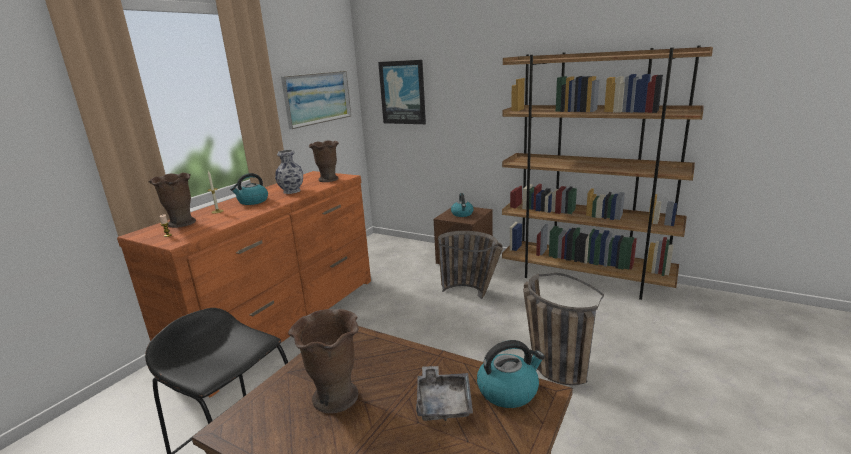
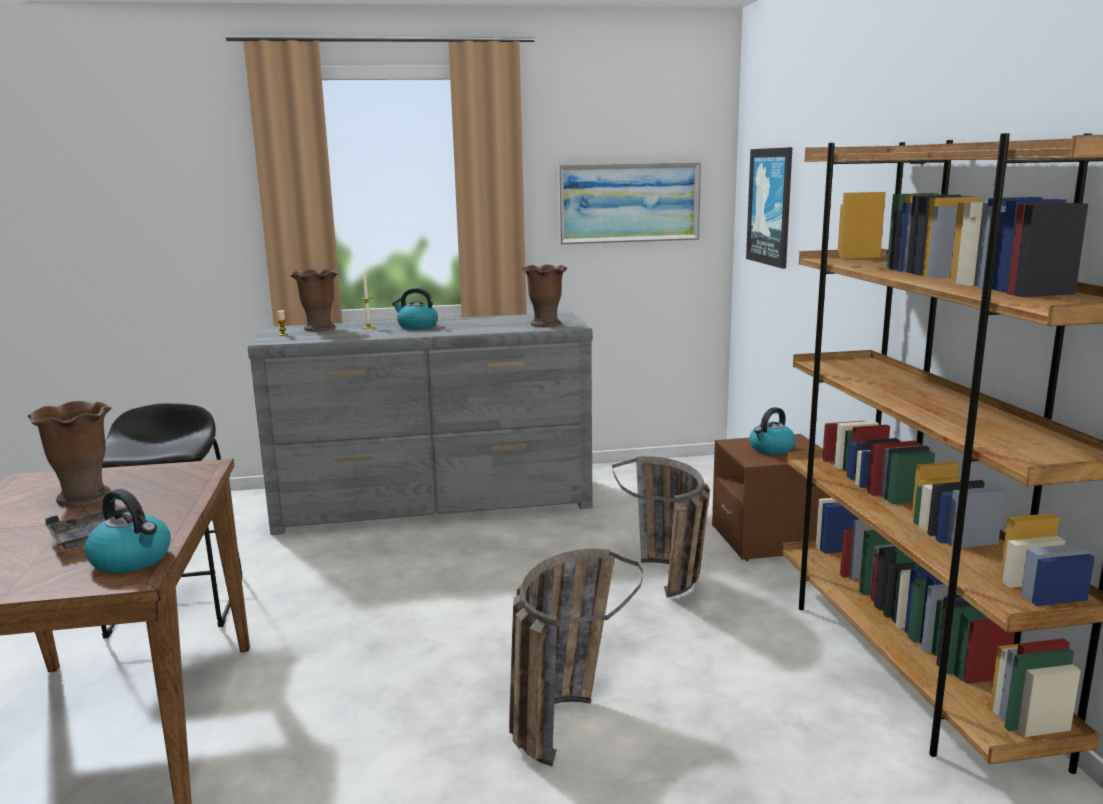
camera: 50 degrees right, 5 degrees down
orange dresser [117,171,371,397] -> grey dresser [247,312,593,535]
vase [275,150,303,194] -> none

